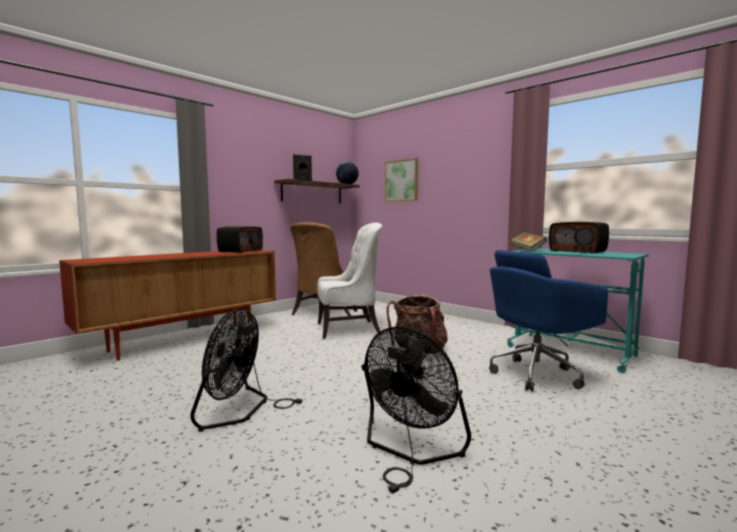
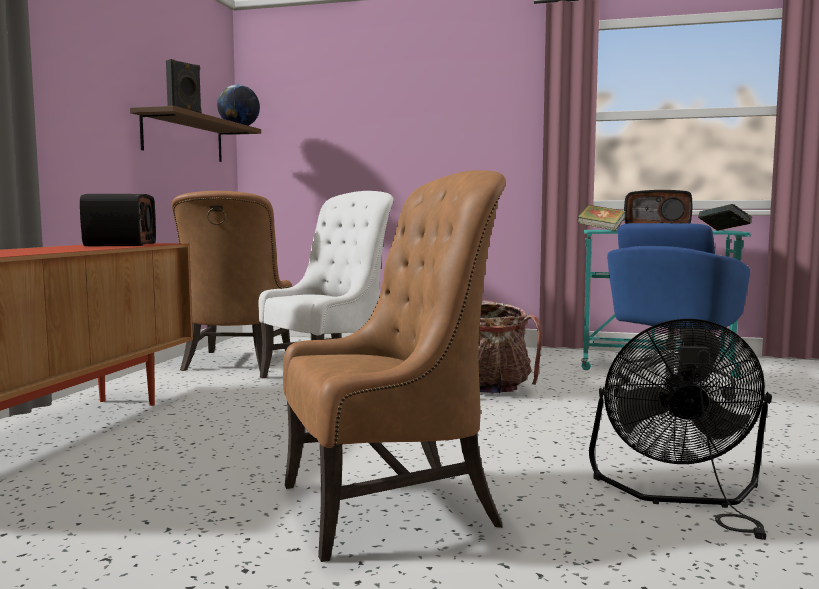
camera: 30 degrees left, 0 degrees up
black fan [190,308,303,432] -> brown chair [283,170,506,562]
picture [385,158,418,202] -> none
none -> book [698,204,753,231]

